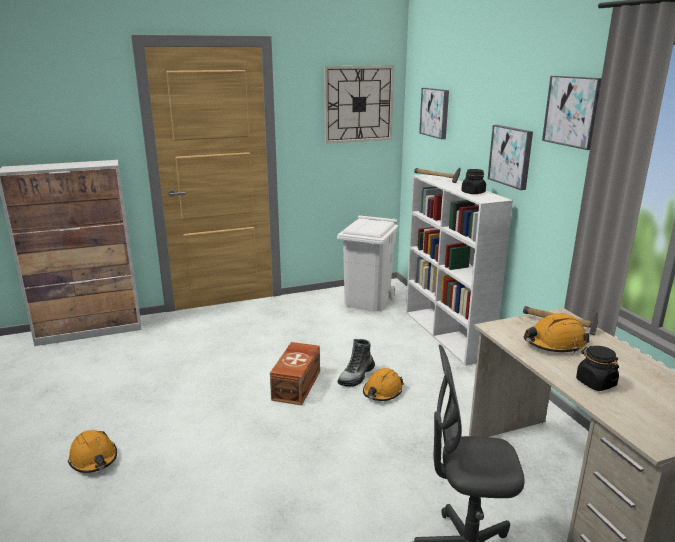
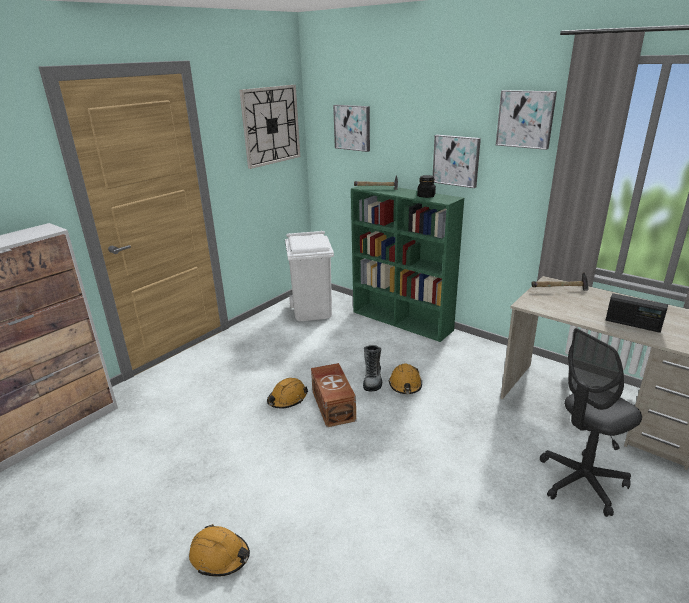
camera: 30 degrees left, 5 degrees up
white bookcase [406,175,513,366] -> green bookcase [351,186,464,342]
orange hard hat [524,313,589,353] -> orange hard hat moved to [267,378,308,408]
black jar [576,346,619,391] -> radio [606,293,668,333]

